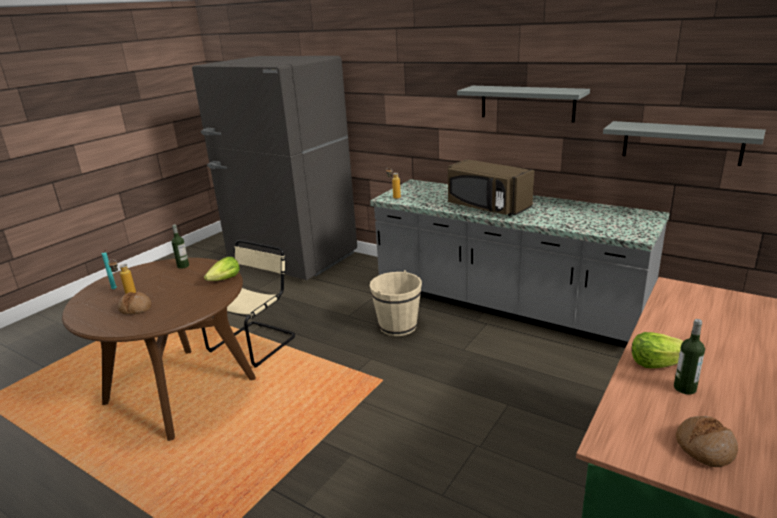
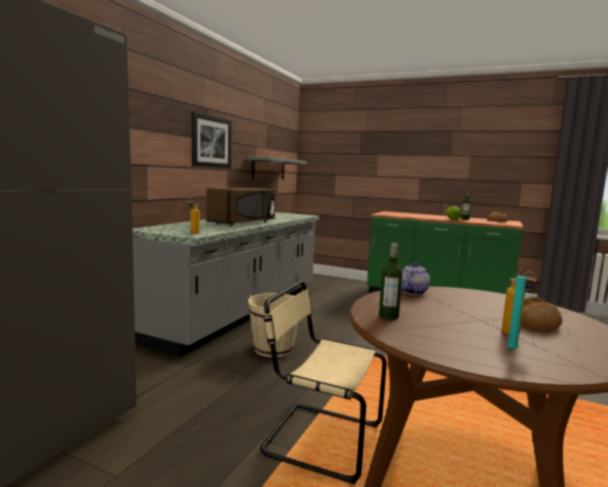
camera: 100 degrees left, 15 degrees down
lettuce [204,257,240,281] -> teapot [401,262,430,295]
grey shelf [457,86,590,123] -> picture [192,112,232,168]

